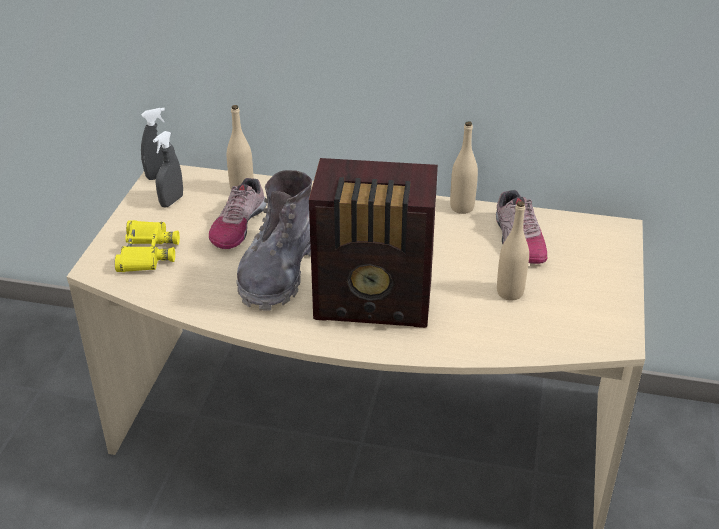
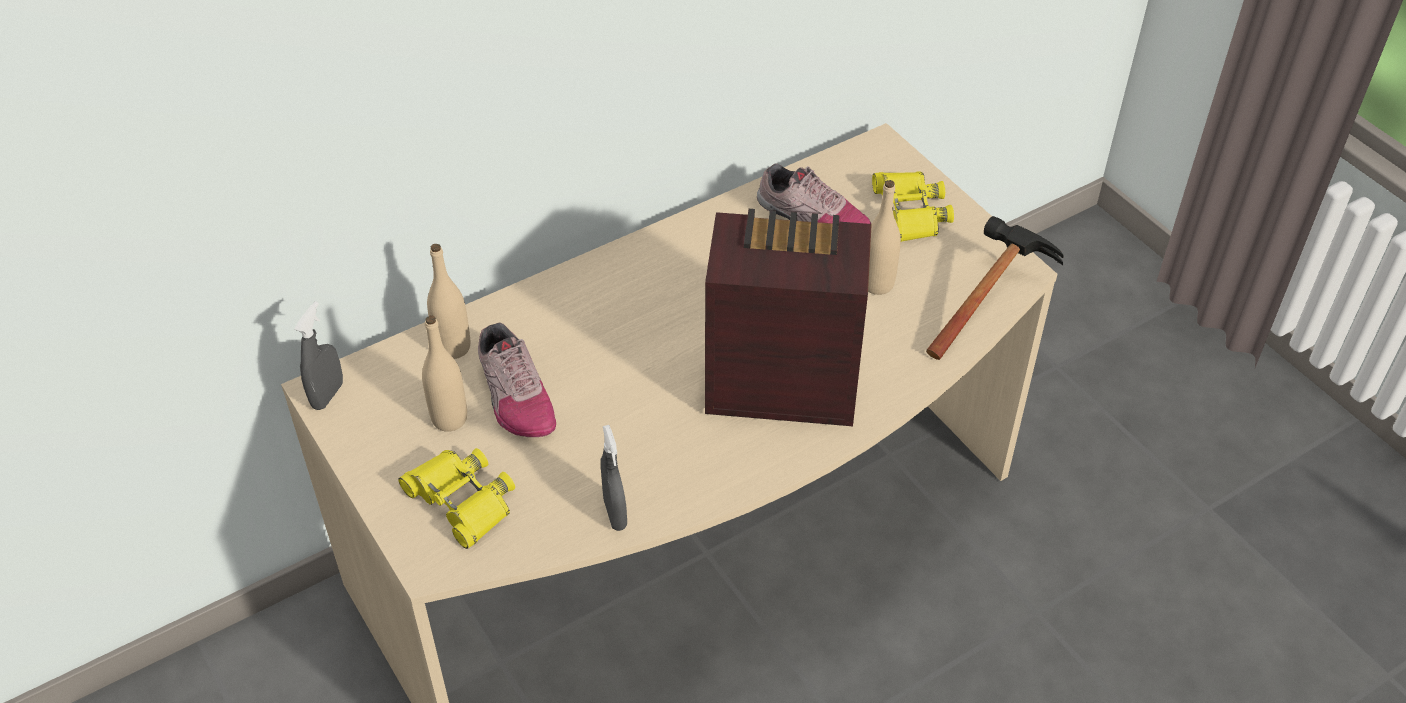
camera: 45 degrees left, 10 degrees up
grey spray bottle [153,131,183,208] -> grey spray bottle moved to [601,425,627,531]
grey boot [236,170,312,311] -> none
radio [309,158,438,328] -> radio turned 135 degrees counterclockwise [705,209,872,426]
beige bottle [450,122,478,214] -> beige bottle moved to [422,315,467,432]
none -> yellow binoculars [872,172,954,242]
none -> hammer [926,216,1064,360]

